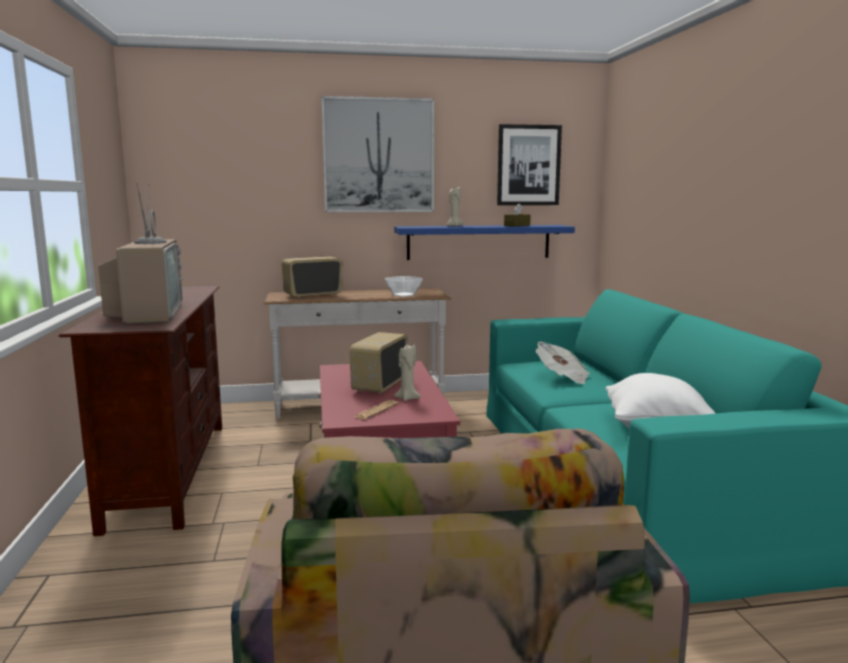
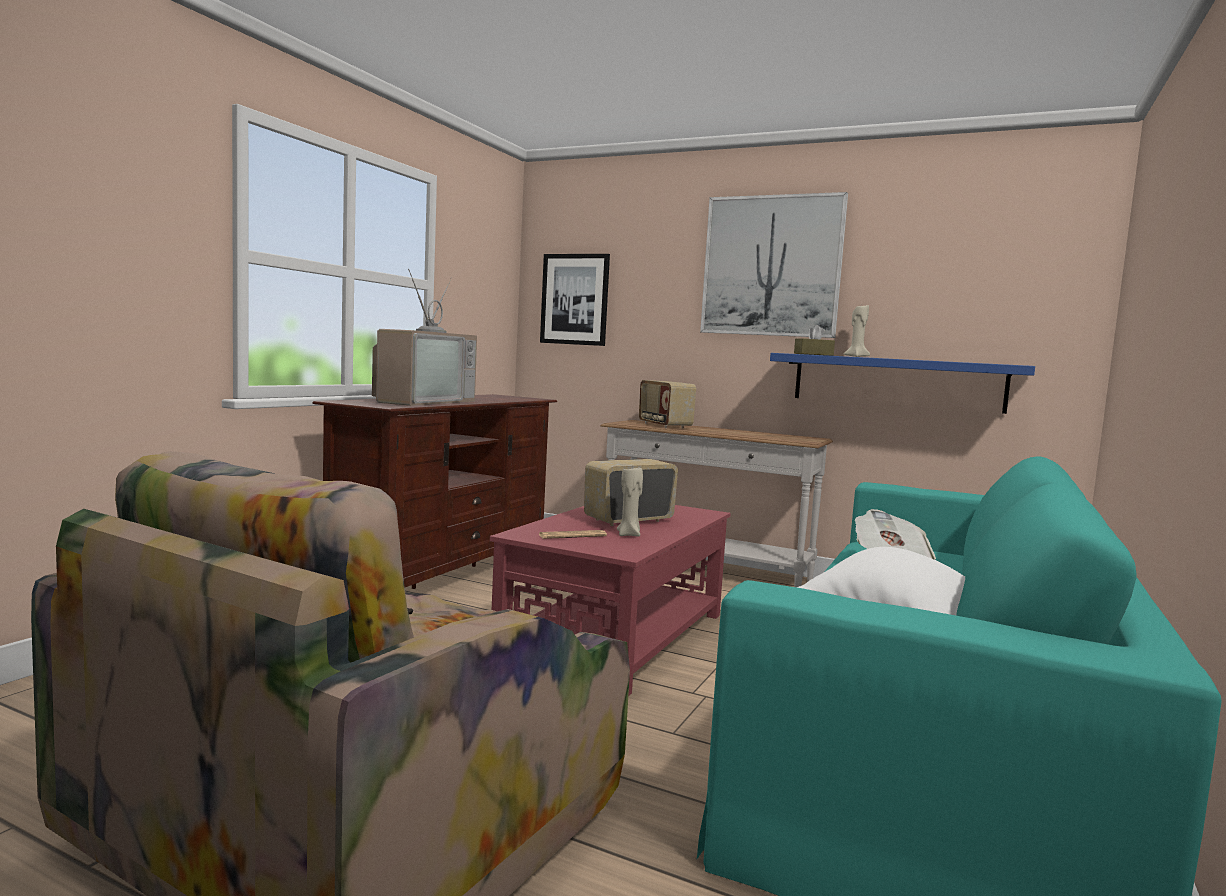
camera: 35 degrees right, 5 degrees down
radio [282,256,342,298] -> radio turned 120 degrees counterclockwise [639,380,696,428]
bowl [385,276,423,297] -> none
picture [497,124,562,205] -> picture moved to [540,254,610,346]
brown tissue box [504,203,531,227] -> brown tissue box moved to [794,325,835,356]

